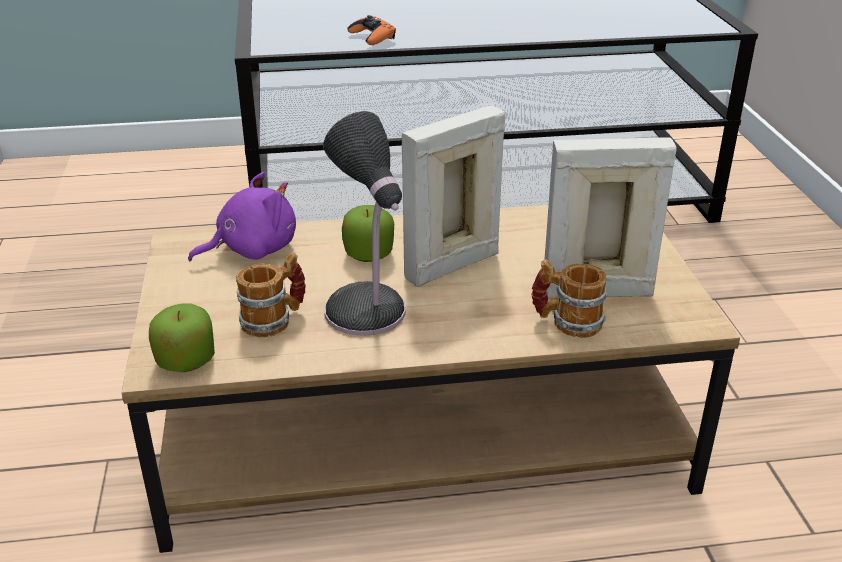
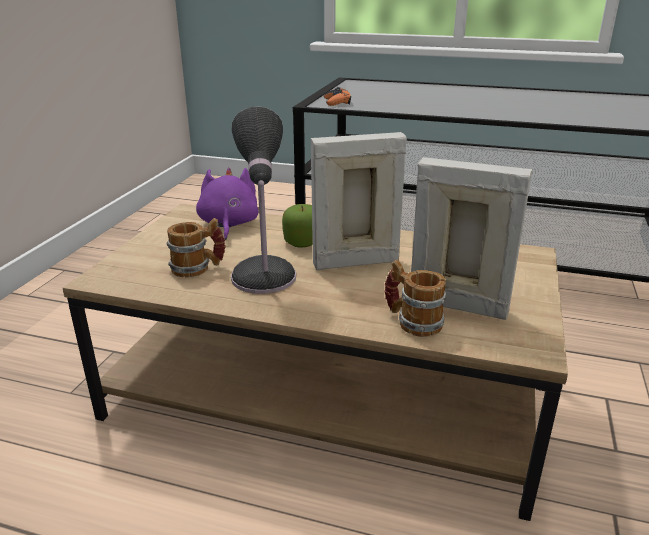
camera: 25 degrees right, 5 degrees down
apple [149,303,215,372] -> none
purple plush toy [188,172,296,261] -> purple plush toy turned 90 degrees counterclockwise [196,167,259,240]
orange game controller [347,15,396,45] -> orange game controller moved to [324,87,351,106]

